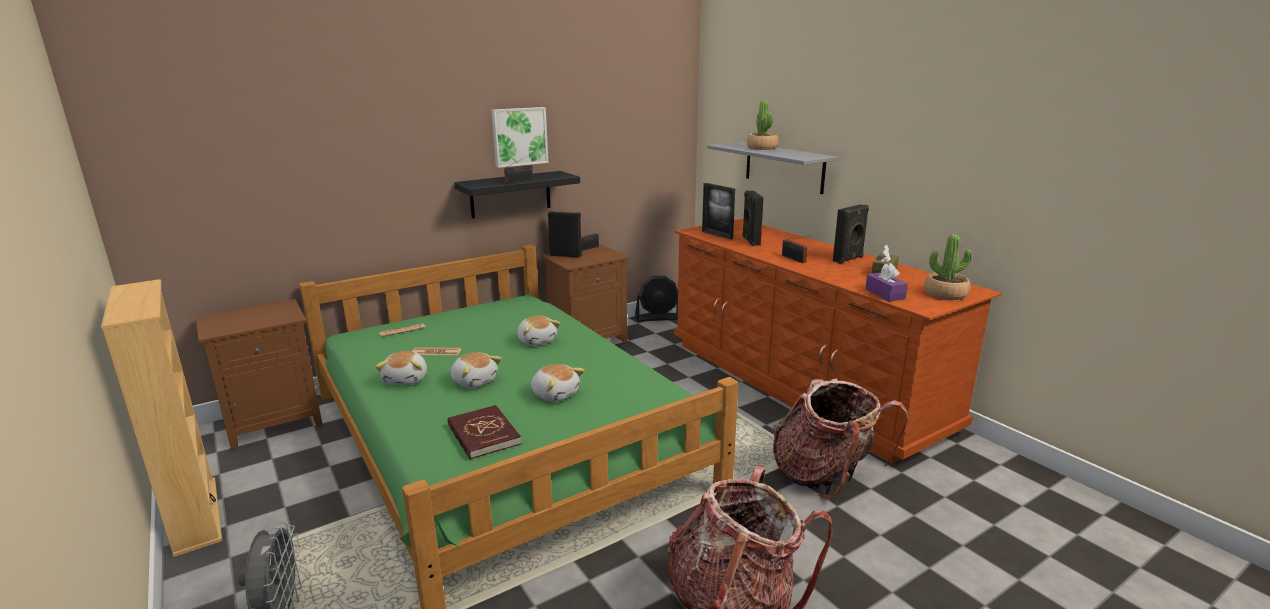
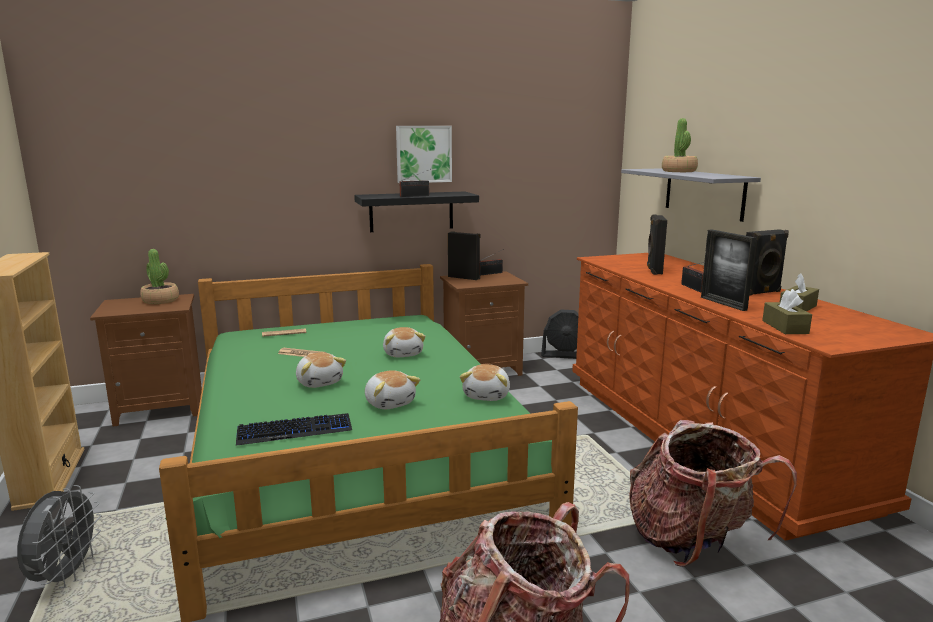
camera: 15 degrees right, 5 degrees down
plush toy [375,351,427,385] -> plush toy moved to [460,364,510,401]
red book [448,405,521,460] -> keyboard [236,413,352,446]
picture frame [702,183,735,239] -> picture frame moved to [701,230,756,311]
purple tissue box [865,263,908,301] -> brown tissue box [762,289,812,334]
potted plant [924,234,972,300] -> potted plant moved to [140,249,179,304]

